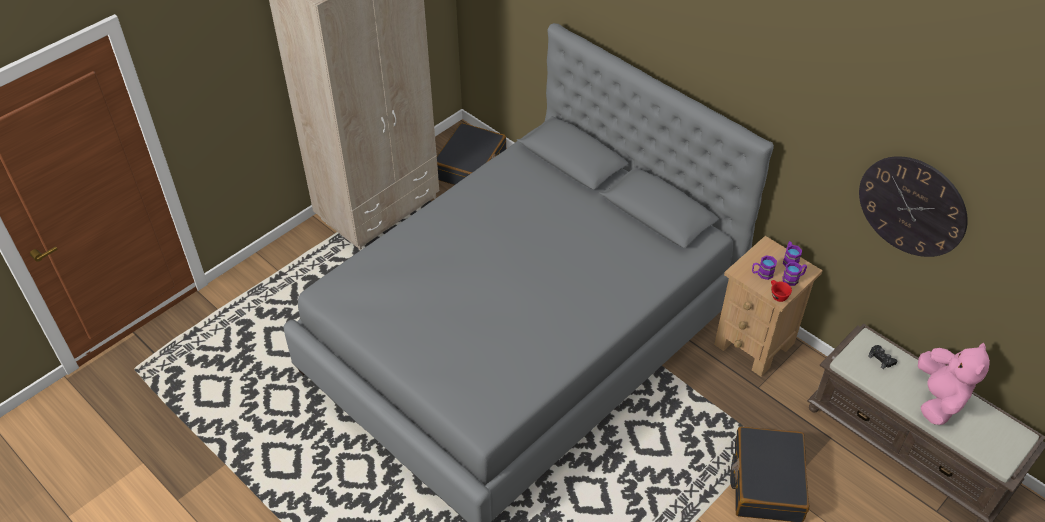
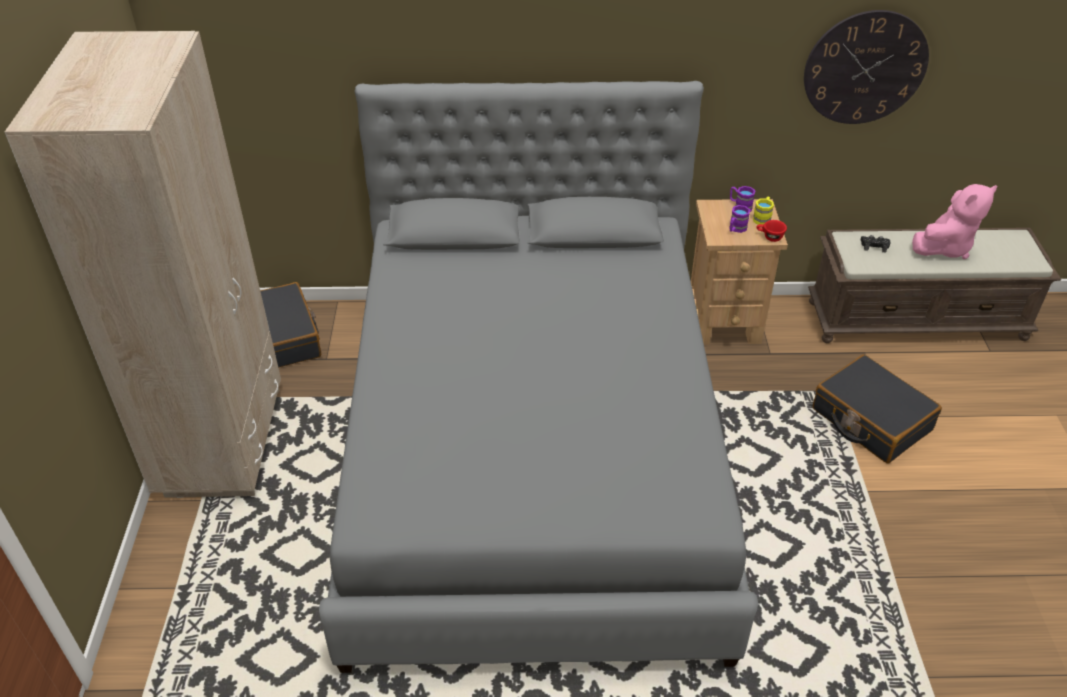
camera: 45 degrees left, 5 degrees down
purple mug [782,262,807,286] -> yellow mug [753,197,774,225]
pink plush toy [918,342,990,425] -> pink plush toy turned 90 degrees clockwise [912,184,997,259]

